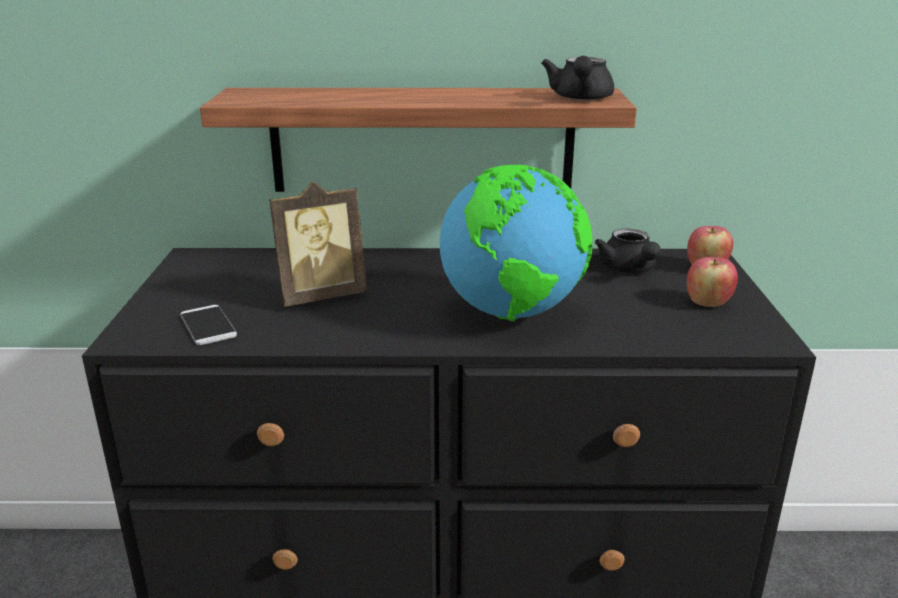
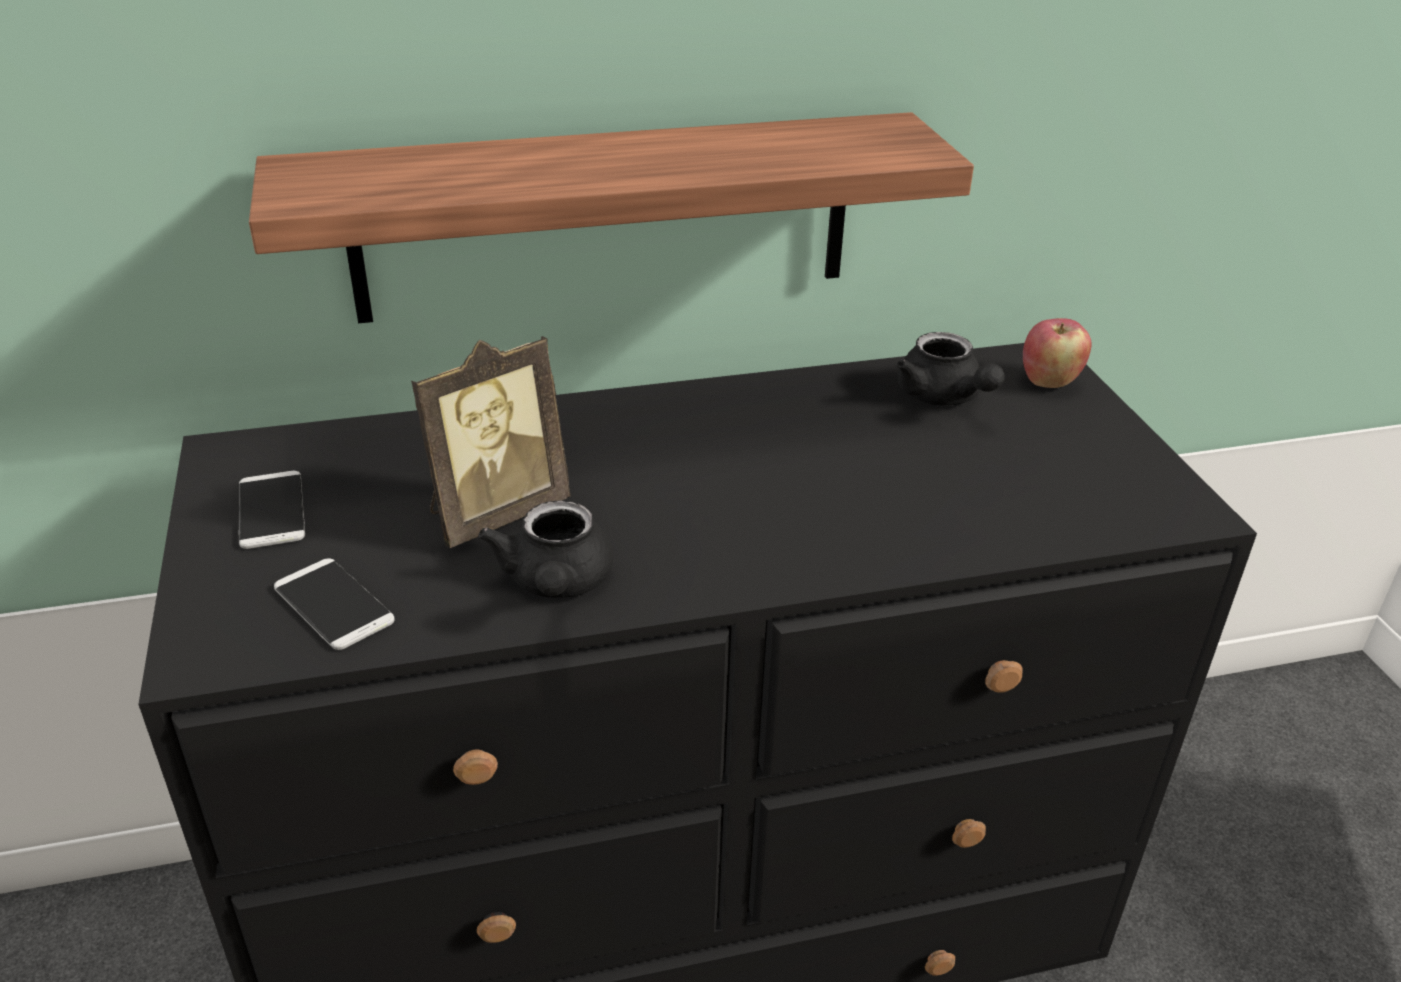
camera: 15 degrees left, 10 degrees up
globe [440,164,592,322] -> none
black teapot [541,56,614,101] -> black teapot moved to [478,500,613,598]
apple [687,257,738,307] -> none
none -> phone [239,471,305,549]

